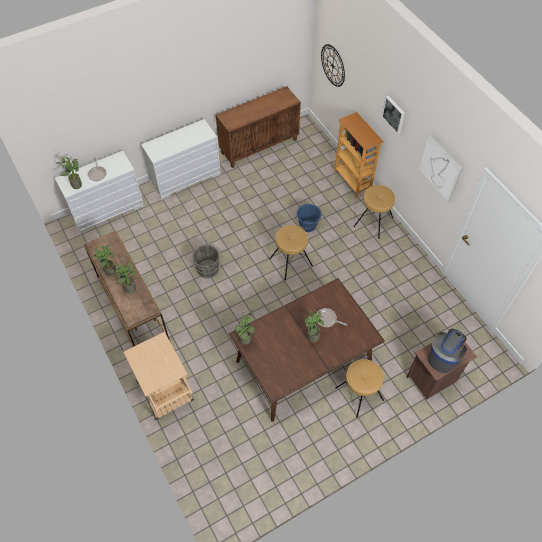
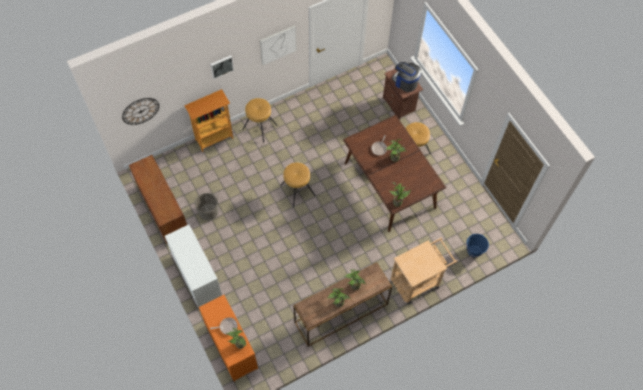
camera: 90 degrees left, 5 degrees up
white dresser [55,151,144,234] -> orange dresser [199,295,258,382]
grey bucket [192,244,222,278] -> grey bucket moved to [194,193,218,220]
blue bucket [296,204,322,232] -> blue bucket moved to [466,234,489,257]

